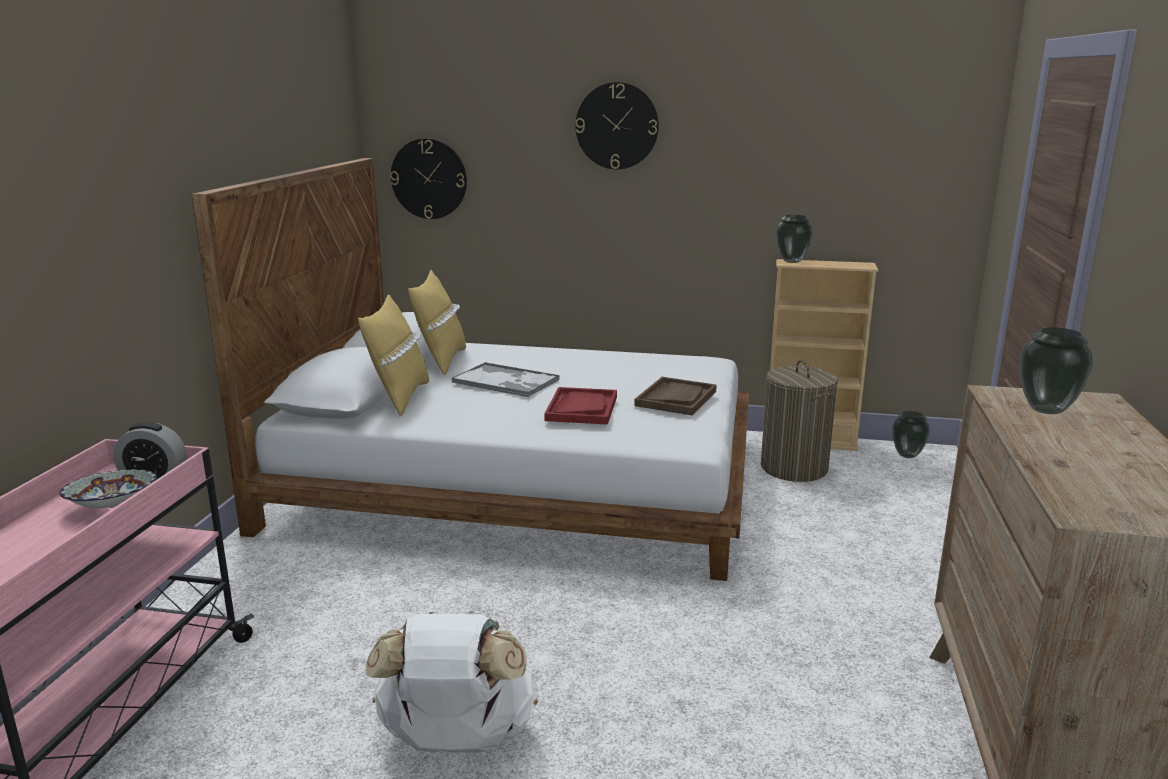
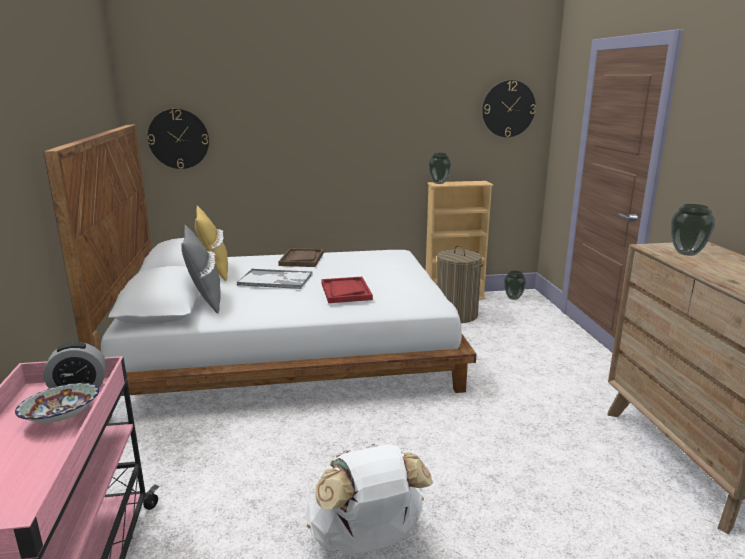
camera: 20 degrees left, 0 degrees up
yellow pillow [358,294,429,416] -> grey pillow [181,224,221,314]
wall clock [575,82,659,169] -> wall clock moved to [482,80,536,137]
brown tray [634,377,717,415] -> brown tray moved to [278,248,324,267]

